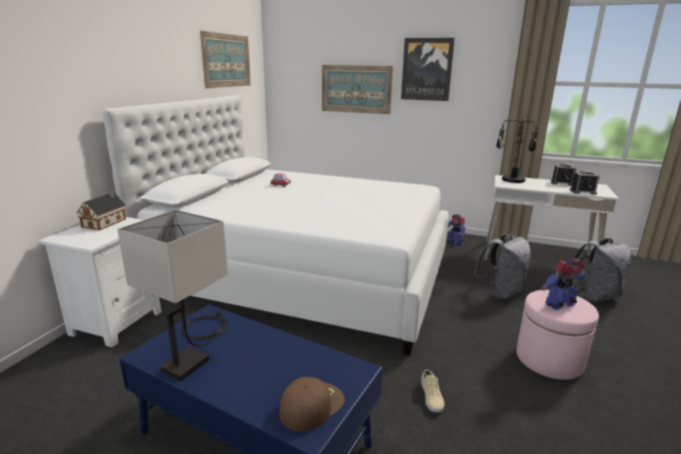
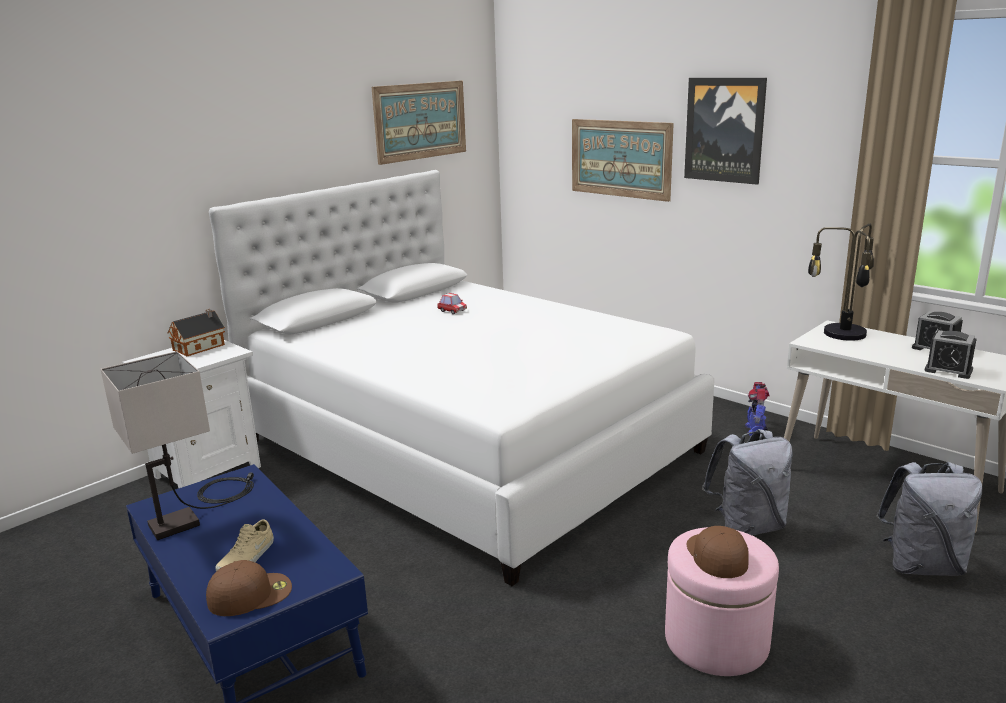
camera: 25 degrees right, 0 degrees up
beige shoe [421,370,445,413] -> beige shoe moved to [215,519,274,571]
toy robot [542,258,585,310] -> brown cap [687,526,749,578]

